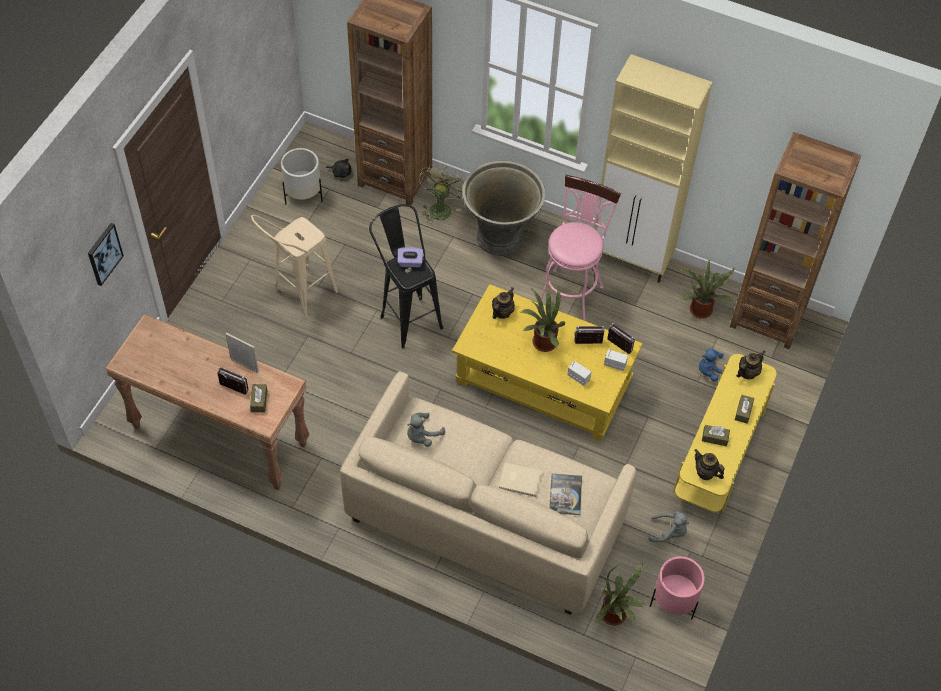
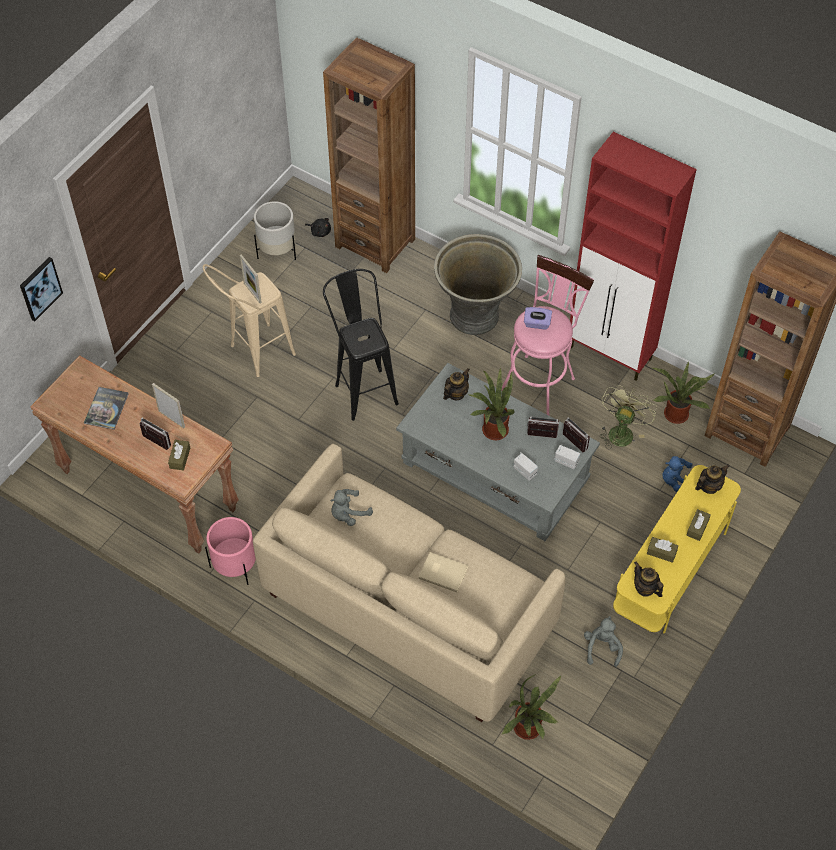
camera: 10 degrees right, 0 degrees up
purple tissue box [397,247,423,267] -> purple tissue box moved to [524,307,552,329]
green fan [419,164,466,224] -> green fan moved to [601,385,657,449]
yellow coffee table [452,284,643,441] -> grey coffee table [396,363,600,541]
book [549,474,582,515] -> book moved to [84,387,129,430]
beige cabinet [595,54,713,283] -> red cabinet [570,132,697,381]
grey plush toy [649,511,689,542] -> grey plush toy turned 105 degrees counterclockwise [584,616,623,667]
pink planter [650,556,705,619] -> pink planter moved to [205,517,256,585]
none -> picture frame [240,254,262,303]

